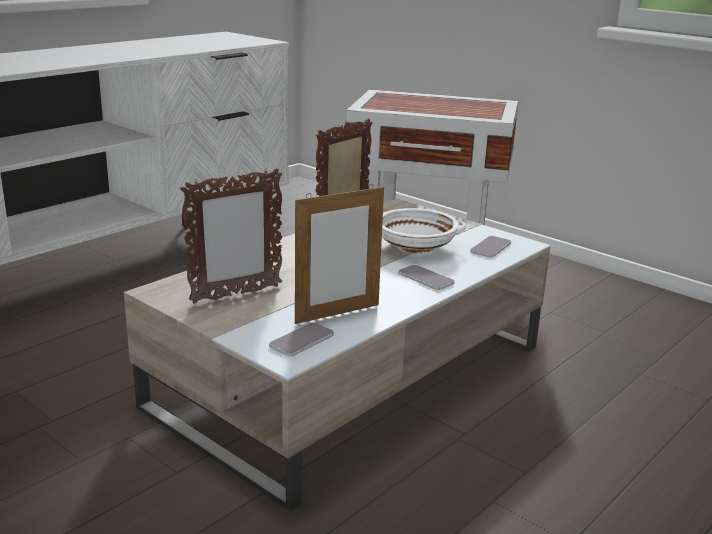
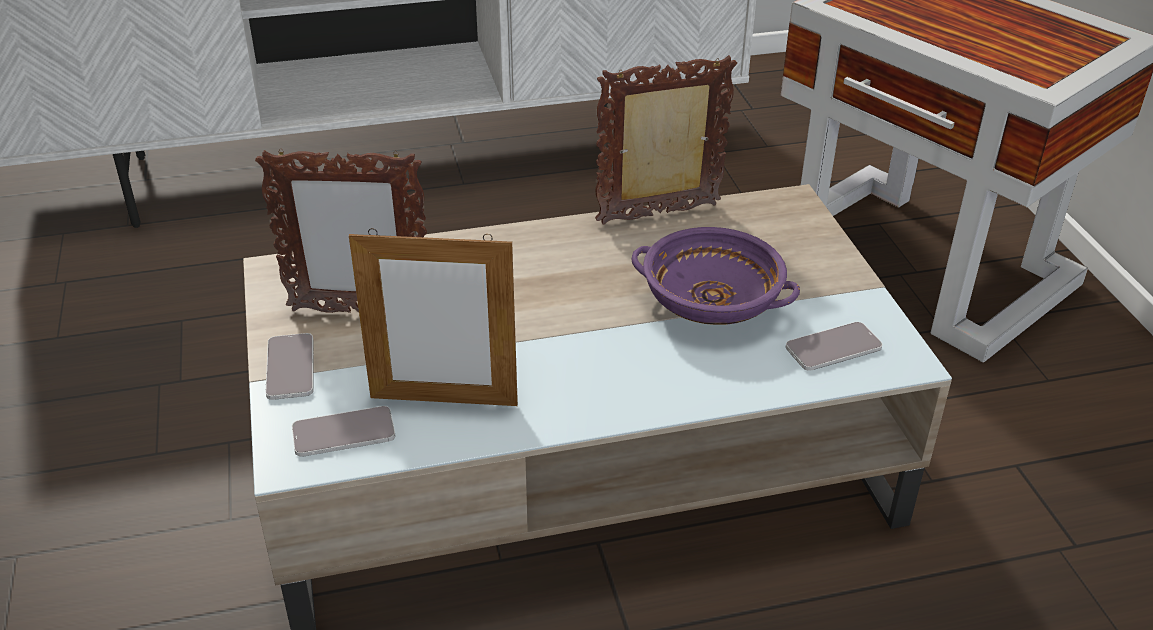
camera: 35 degrees right, 15 degrees up
white bowl [382,208,466,254] -> purple bowl [632,227,800,325]
phone [398,265,455,290] -> phone moved to [266,333,314,400]

